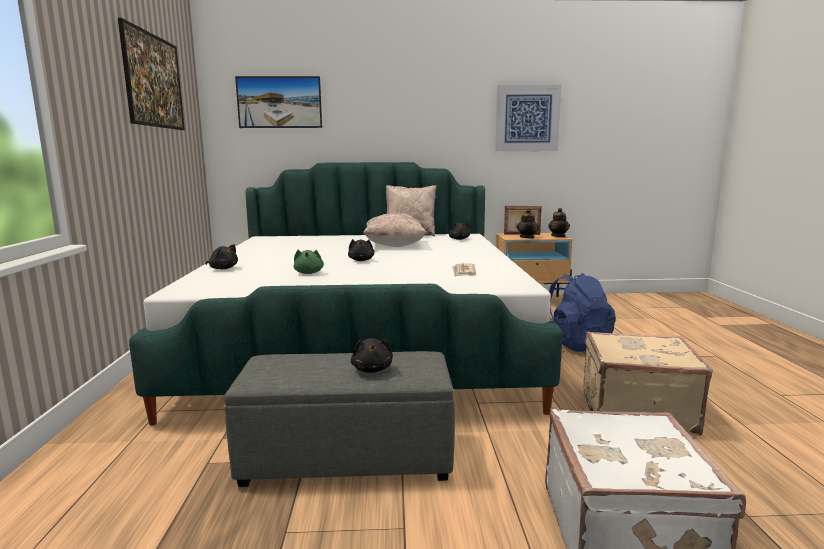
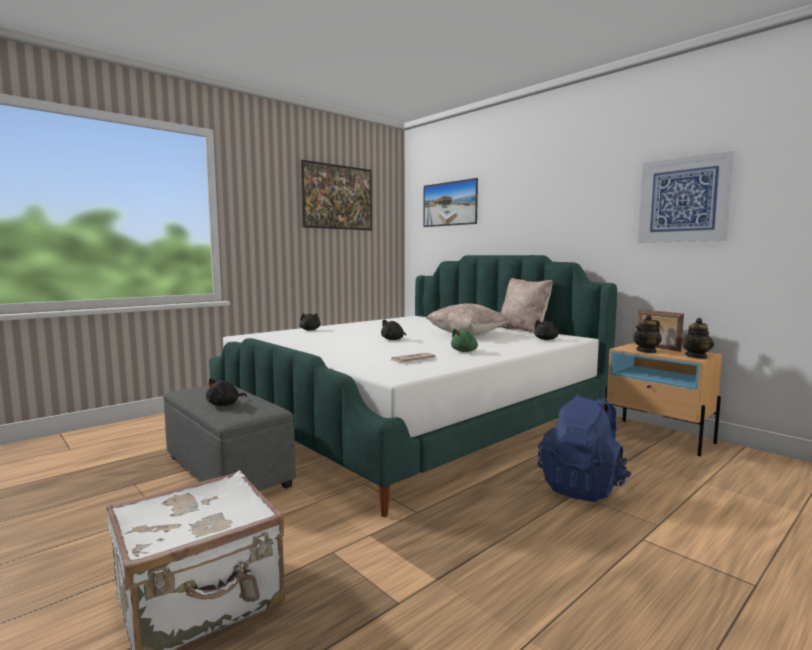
camera: 50 degrees right, 5 degrees down
green plush toy [294,250,324,274] -> green plush toy moved to [451,329,478,352]
beige suitcase [583,331,713,436] -> none

